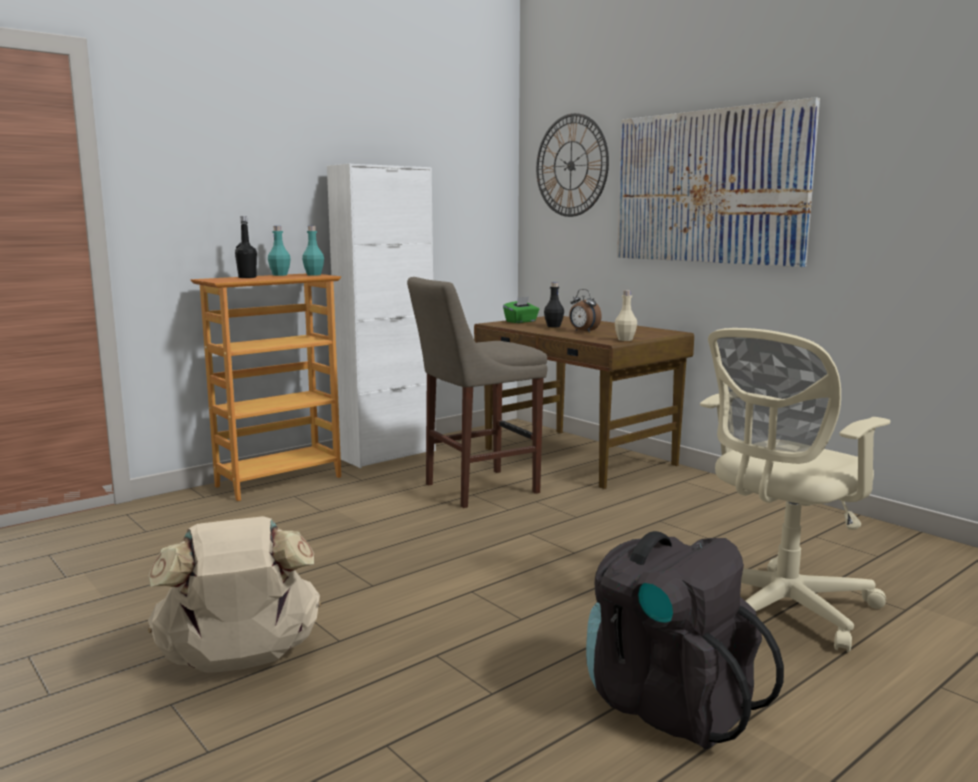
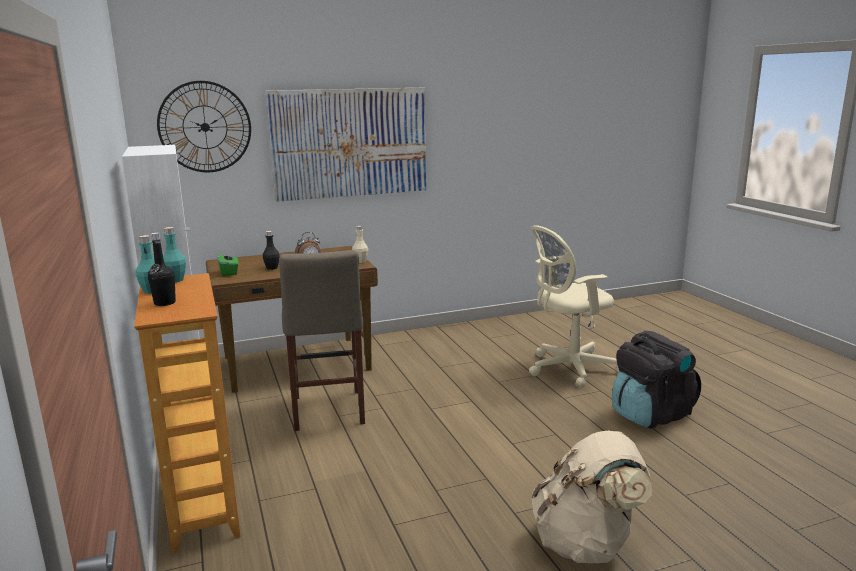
camera: 70 degrees left, 5 degrees up
beige office chair [700,328,891,652] -> beige office chair turned 90 degrees clockwise [529,225,619,388]

